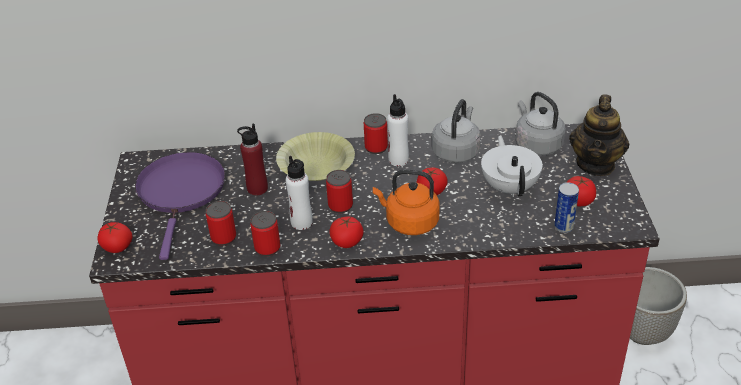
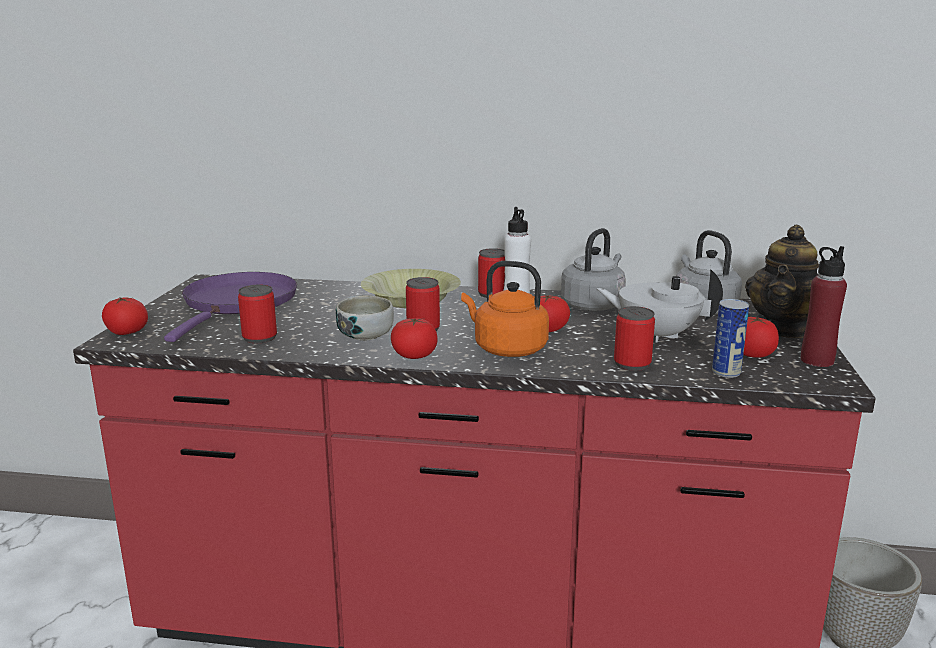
camera: 10 degrees right, 20 degrees down
red bottle [237,123,268,196] -> red bottle moved to [801,246,847,367]
can [250,211,280,256] -> can moved to [614,306,655,371]
white bottle [286,156,313,230] -> bowl [336,295,393,341]
white teapot [481,136,543,197] -> white teapot turned 75 degrees counterclockwise [596,269,723,342]

